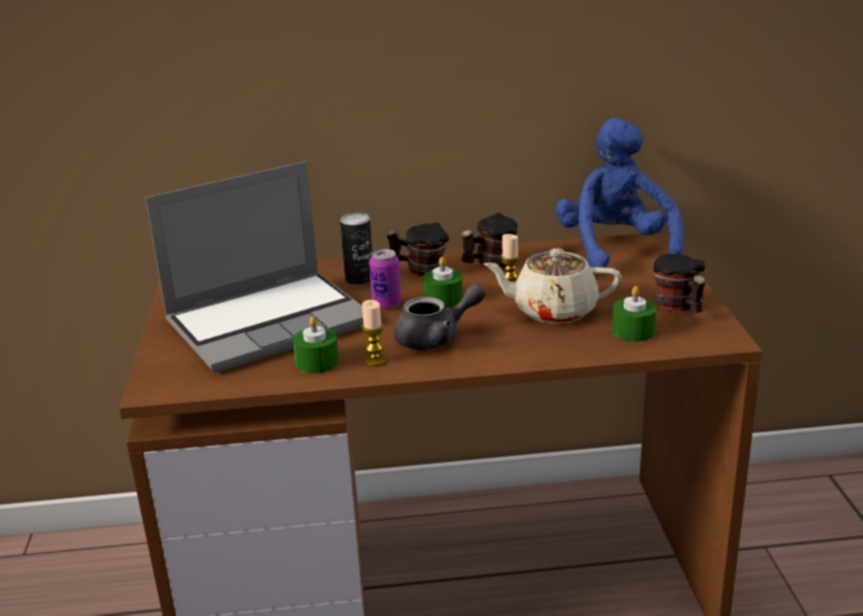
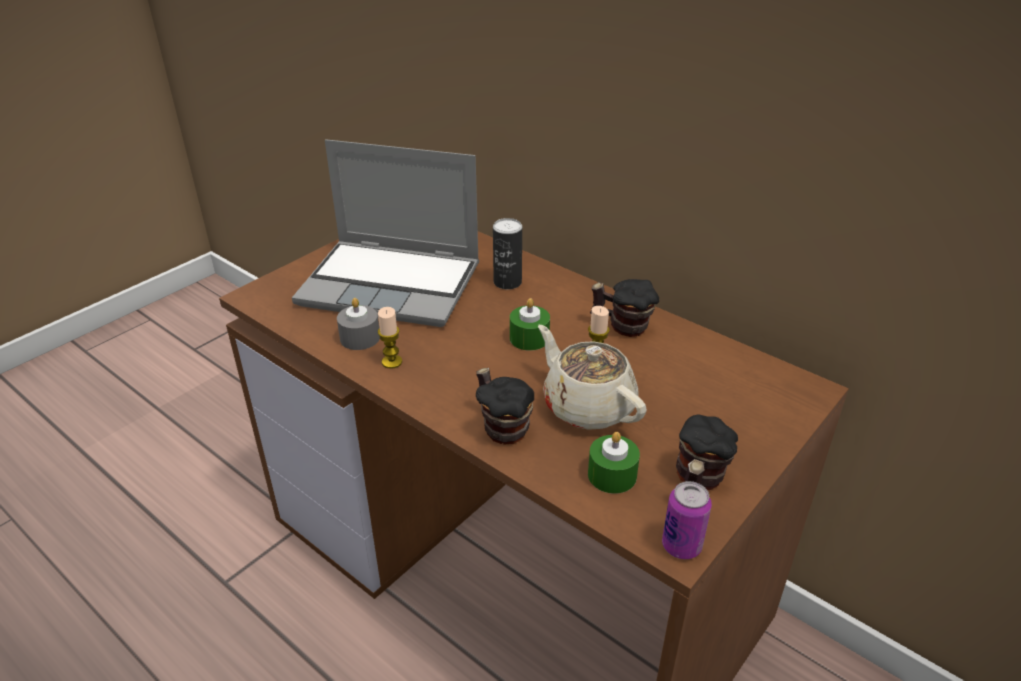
camera: 45 degrees right, 10 degrees up
green candle [293,316,339,374] -> grey candle [337,298,380,350]
can [369,249,401,309] -> can moved to [662,481,712,559]
mug [387,222,449,277] -> mug moved to [476,368,534,445]
grey teapot [394,283,486,350] -> none
blue plush toy [555,118,684,274] -> none

